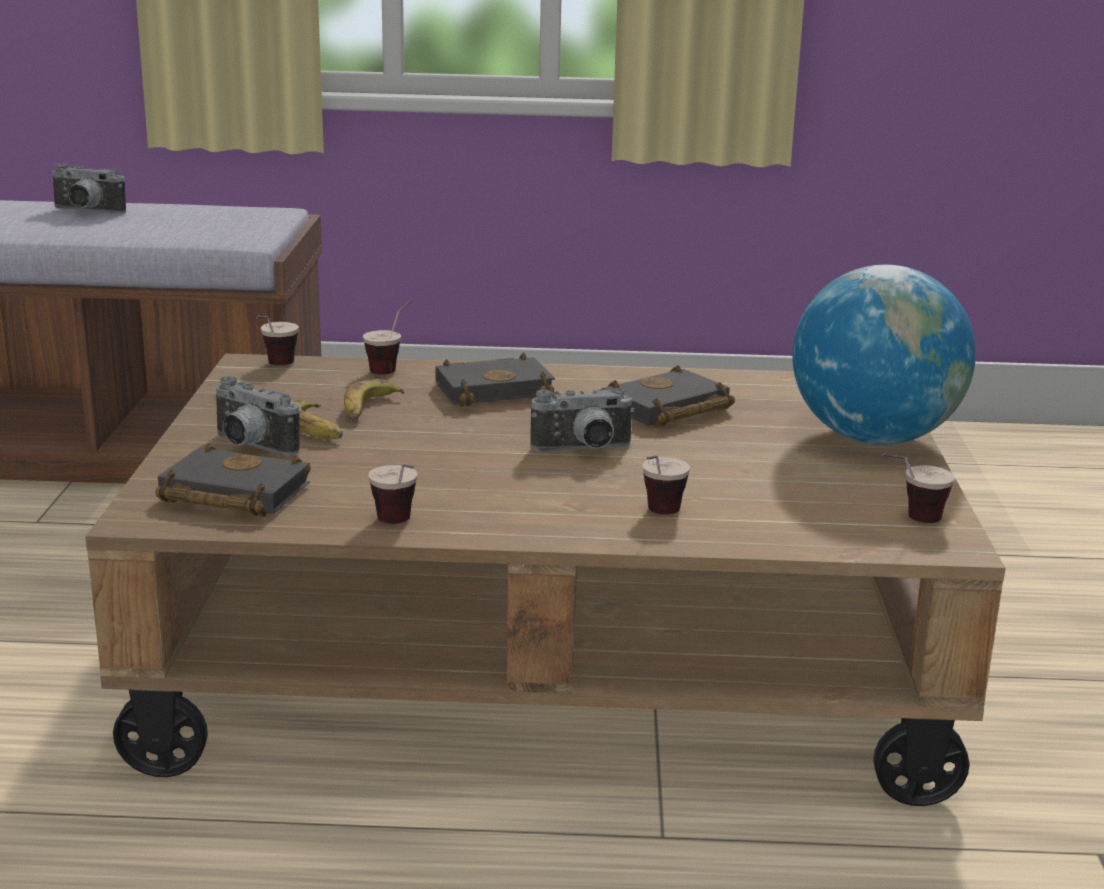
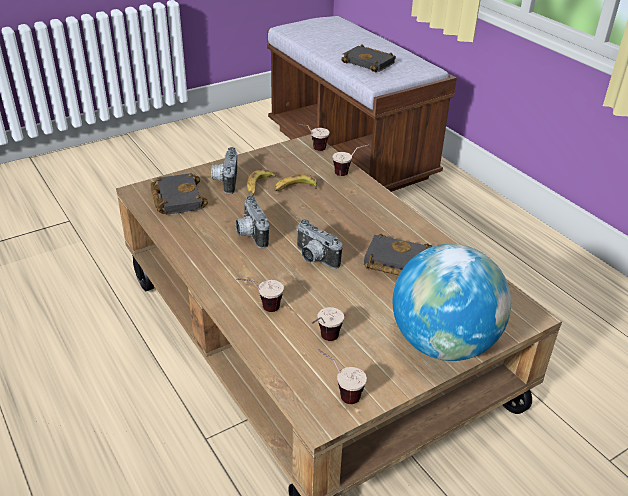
camera: 55 degrees right, 15 degrees up
camera [50,163,126,214] -> camera moved to [235,196,269,248]
cup [368,464,417,524] -> cup moved to [312,307,344,341]
black book [435,352,555,407] -> black book moved to [341,45,396,72]

